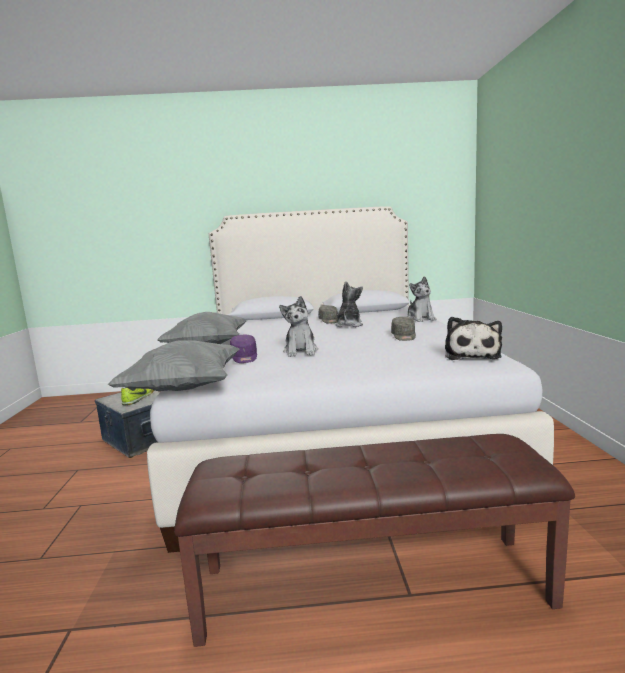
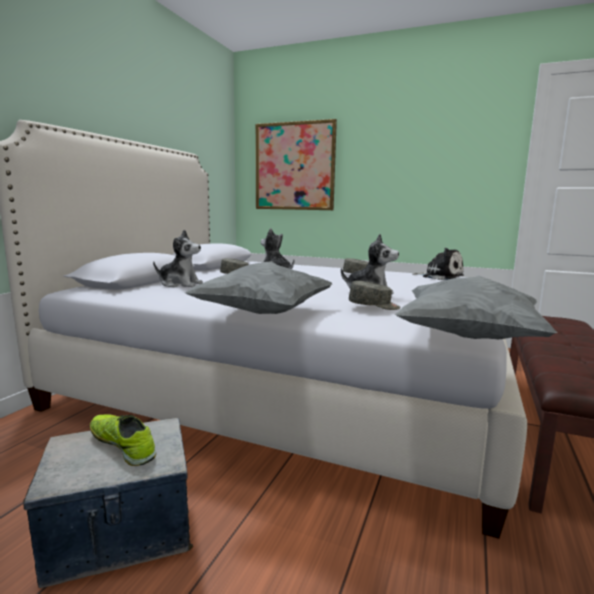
camera: 65 degrees left, 0 degrees up
purple cap [230,335,257,363] -> grey cap [349,281,401,310]
plush toy [407,276,436,322] -> plush toy moved to [153,229,203,288]
none -> picture [256,119,337,210]

